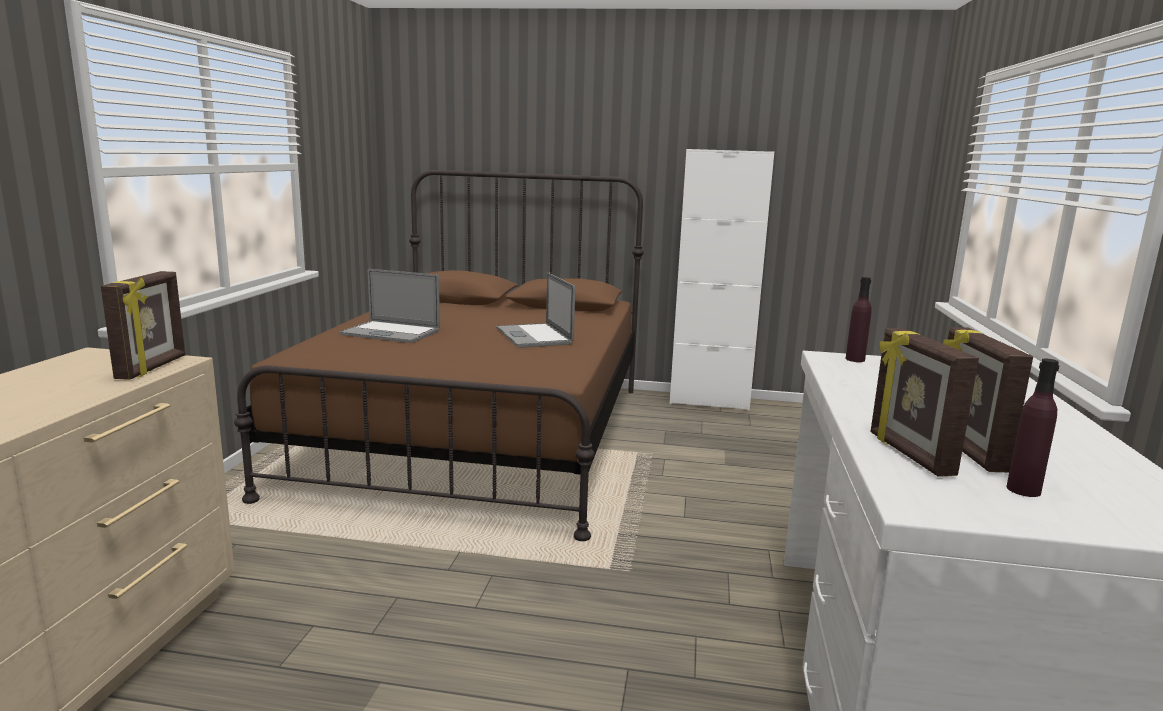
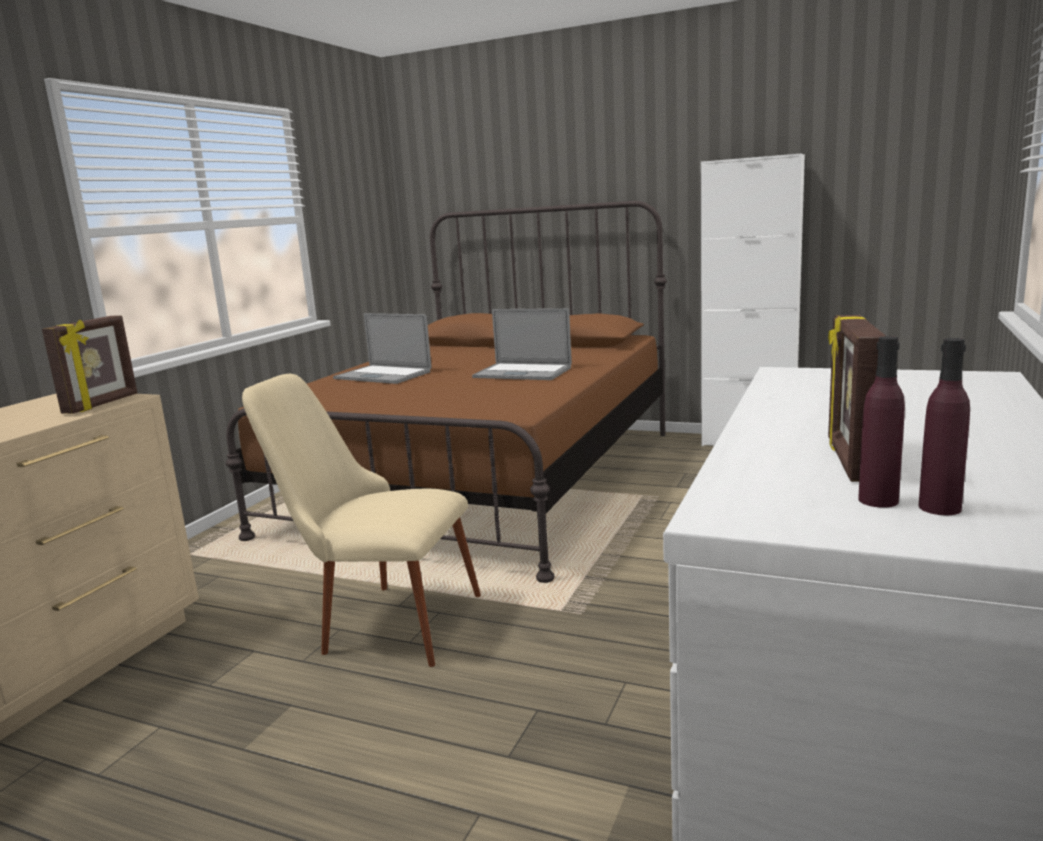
camera: 15 degrees right, 0 degrees up
laptop [496,272,575,348] -> laptop turned 60 degrees counterclockwise [472,308,572,380]
purple bottle [846,277,872,362] -> purple bottle moved to [919,338,970,515]
picture frame [870,328,979,477] -> none
none -> beige chair [242,374,481,667]

